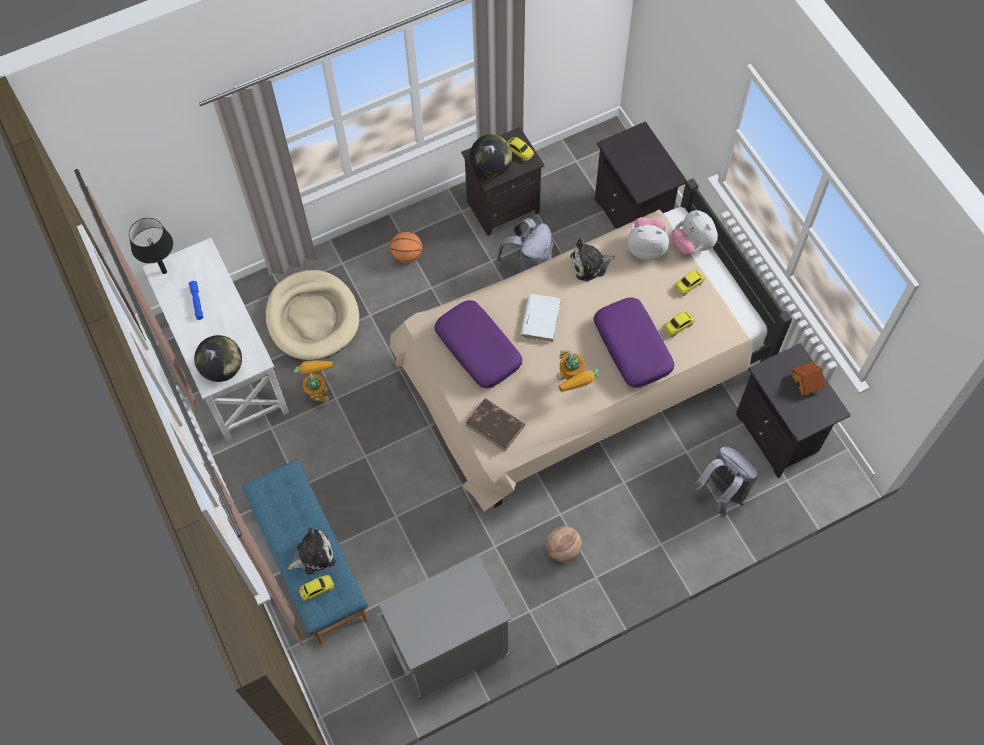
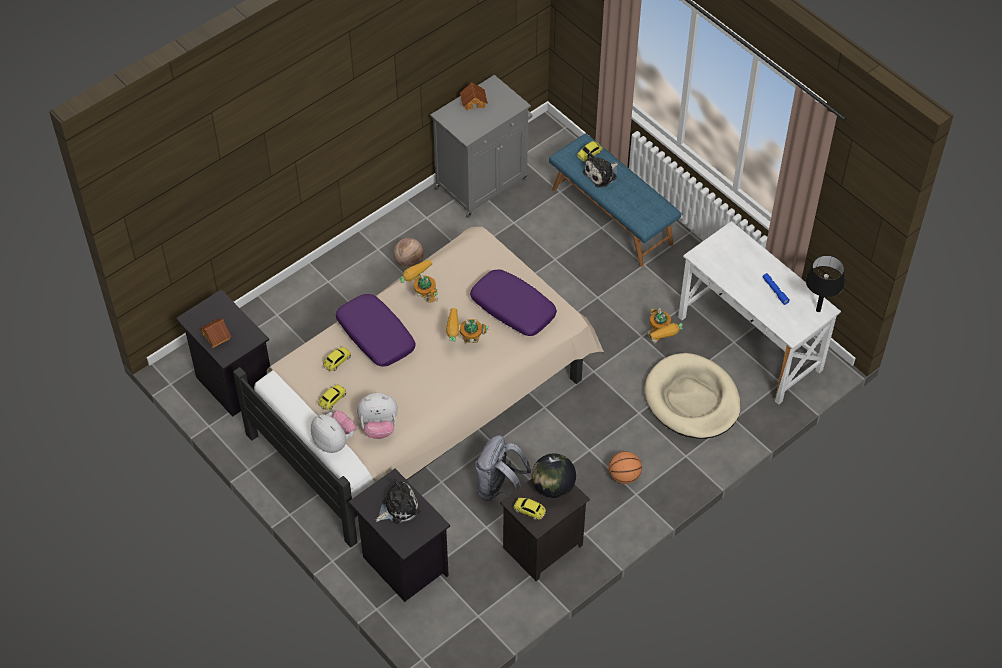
camera: 165 degrees right, 10 degrees down
globe [194,335,242,382] -> none
brown book [466,398,525,451] -> none
white book [520,294,561,342] -> toy robot [446,308,489,343]
plush toy [570,238,615,281] -> plush toy moved to [375,479,420,524]
grey backpack [691,447,759,518] -> none
none -> toy house [460,82,488,110]

